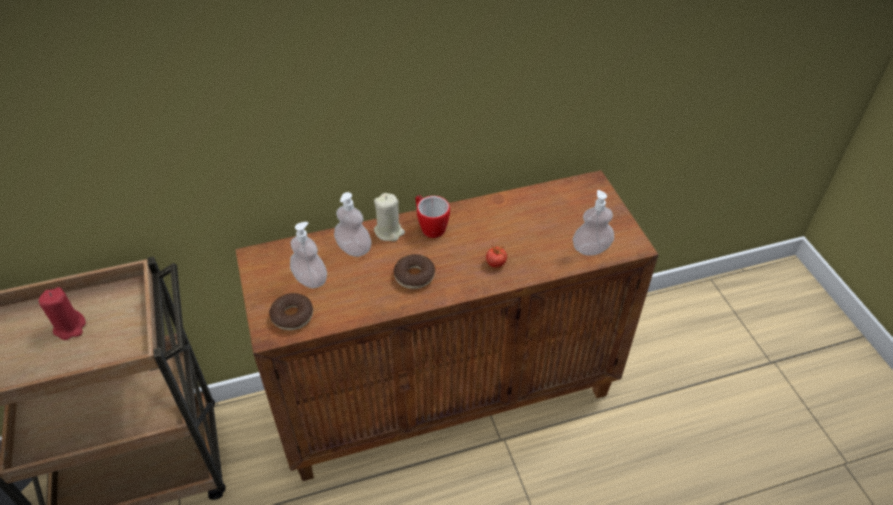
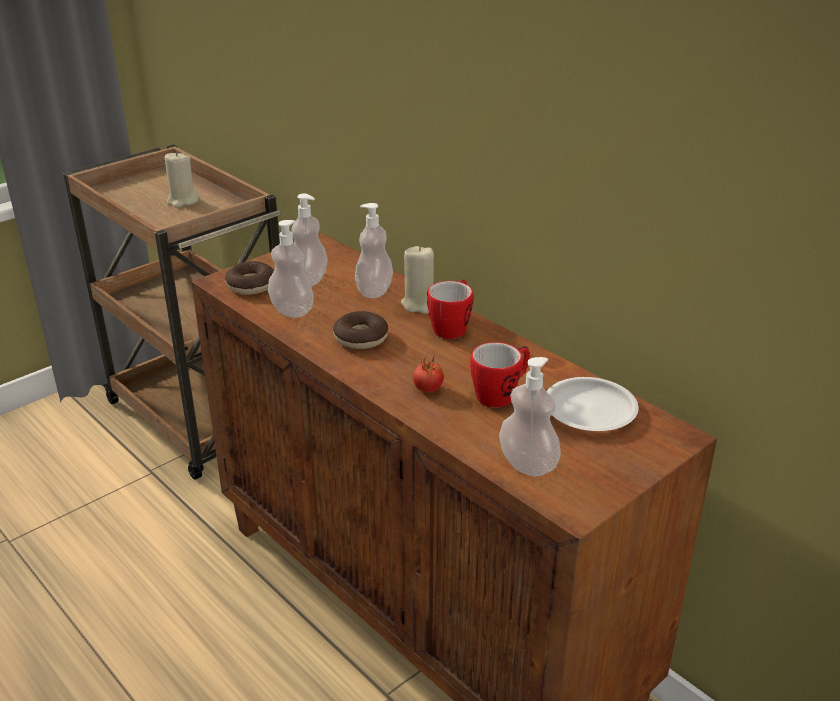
camera: 65 degrees right, 15 degrees down
red candle [39,287,86,340] -> beige candle [165,152,199,208]
none -> soap dispenser [268,220,314,318]
none -> mug [470,342,530,408]
none -> white plate [547,377,639,431]

